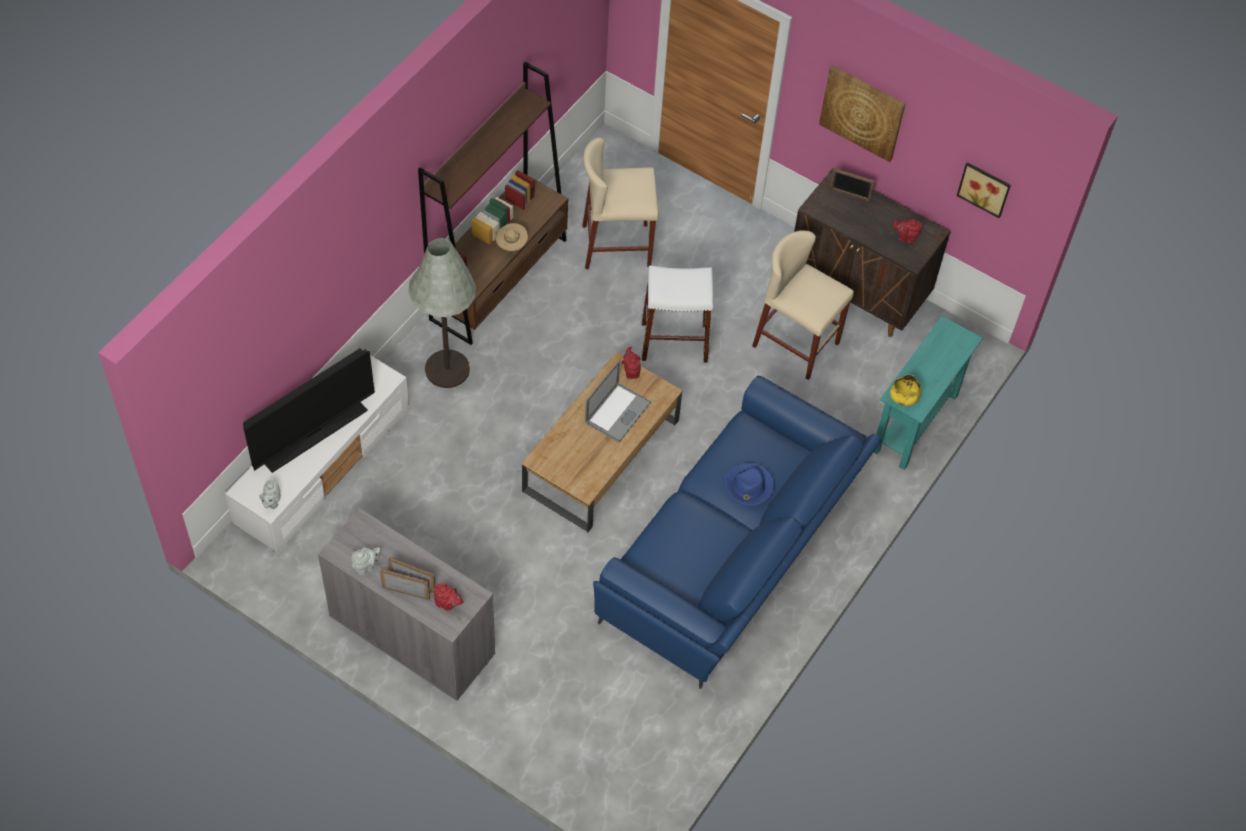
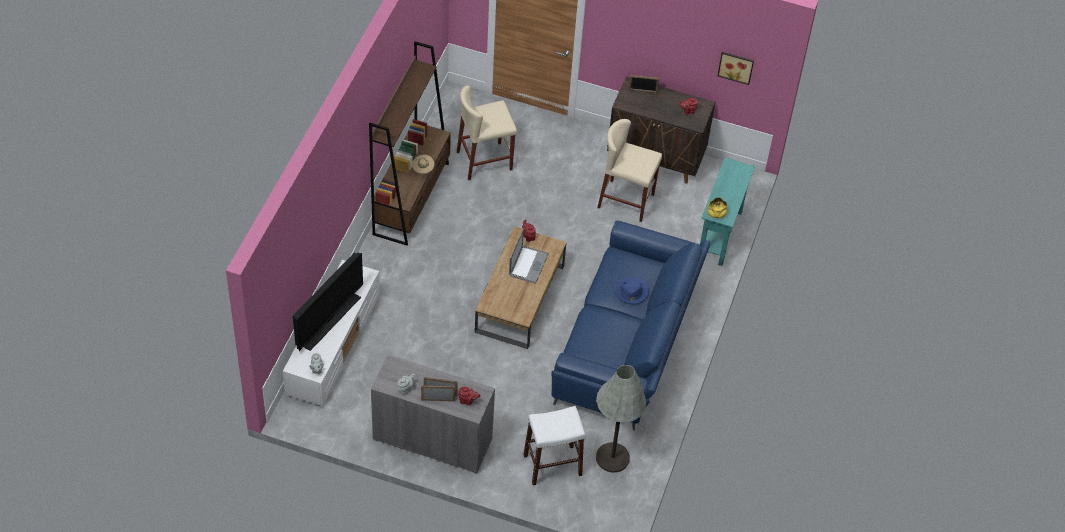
camera: 15 degrees left, 5 degrees down
grey floor lamp [408,238,476,388] -> grey floor lamp moved to [596,365,646,472]
white stool [642,266,713,363] -> white stool moved to [523,406,585,485]
picture [819,65,906,162] -> none

